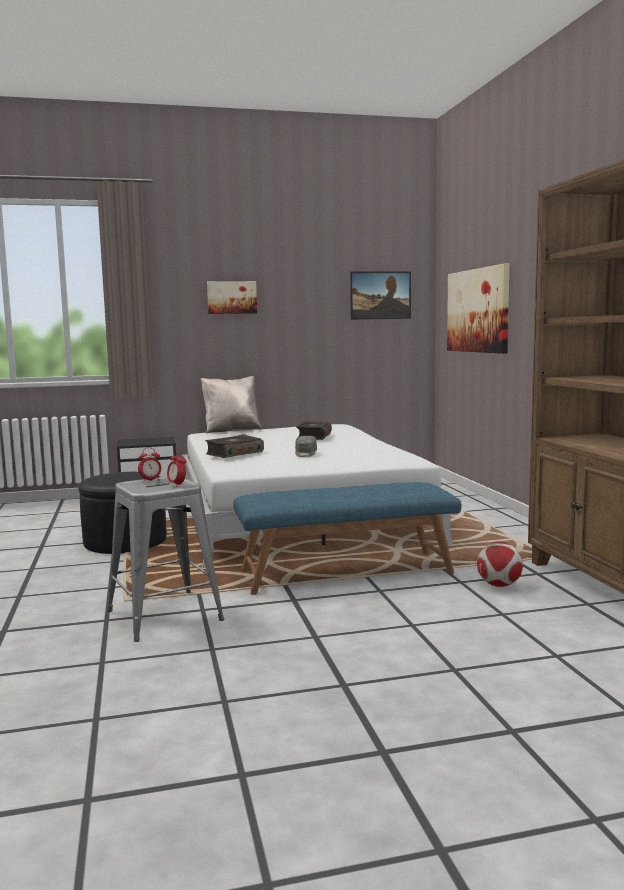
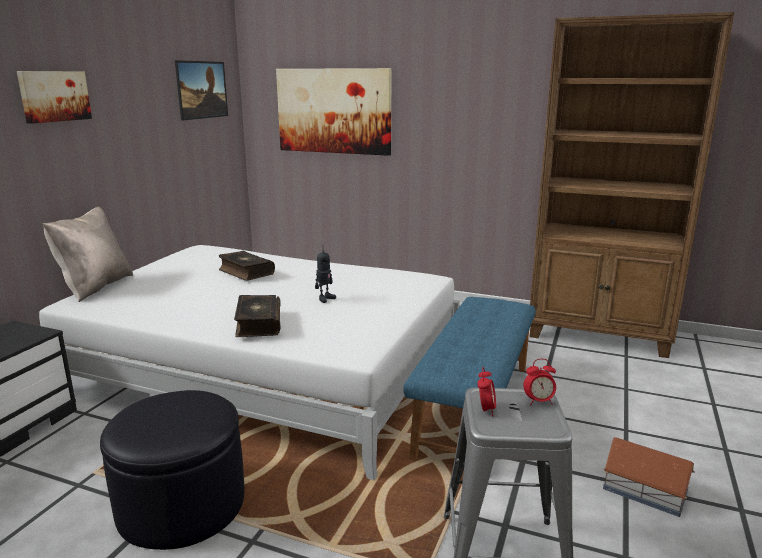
camera: 55 degrees left, 10 degrees up
grey cap [295,436,317,457] -> toy robot [315,245,336,303]
football [477,542,523,587] -> none
none -> toy house [603,437,695,517]

